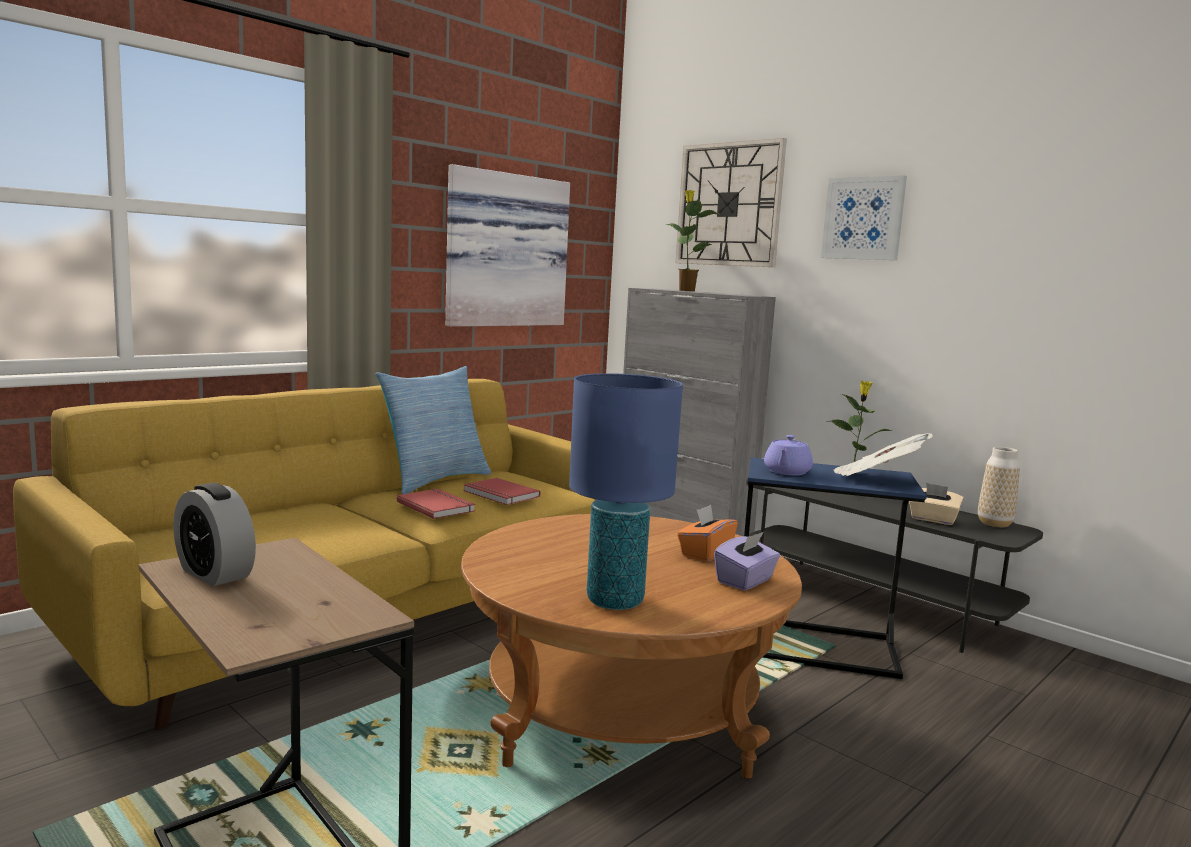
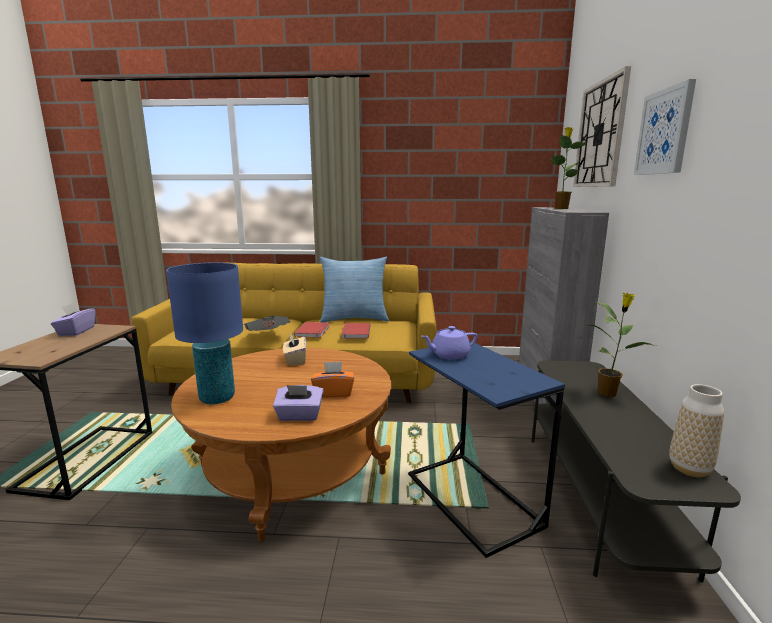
camera: 50 degrees right, 5 degrees up
alarm clock [173,483,256,586] -> purple tissue box [51,303,95,336]
picture [445,164,570,327] -> none
newspaper [834,433,933,477] -> newspaper moved to [244,316,291,331]
beige tissue box [909,483,964,525] -> beige tissue box moved to [283,334,306,365]

